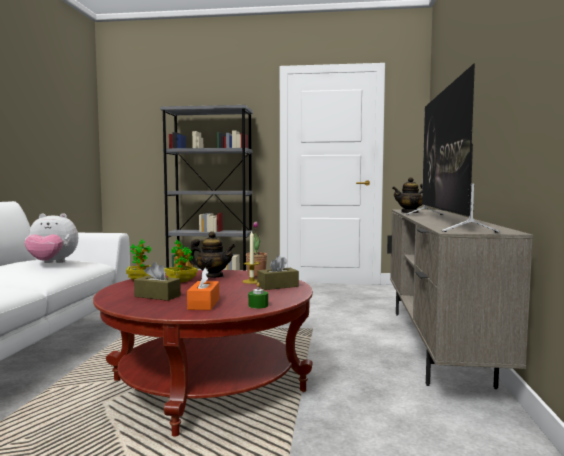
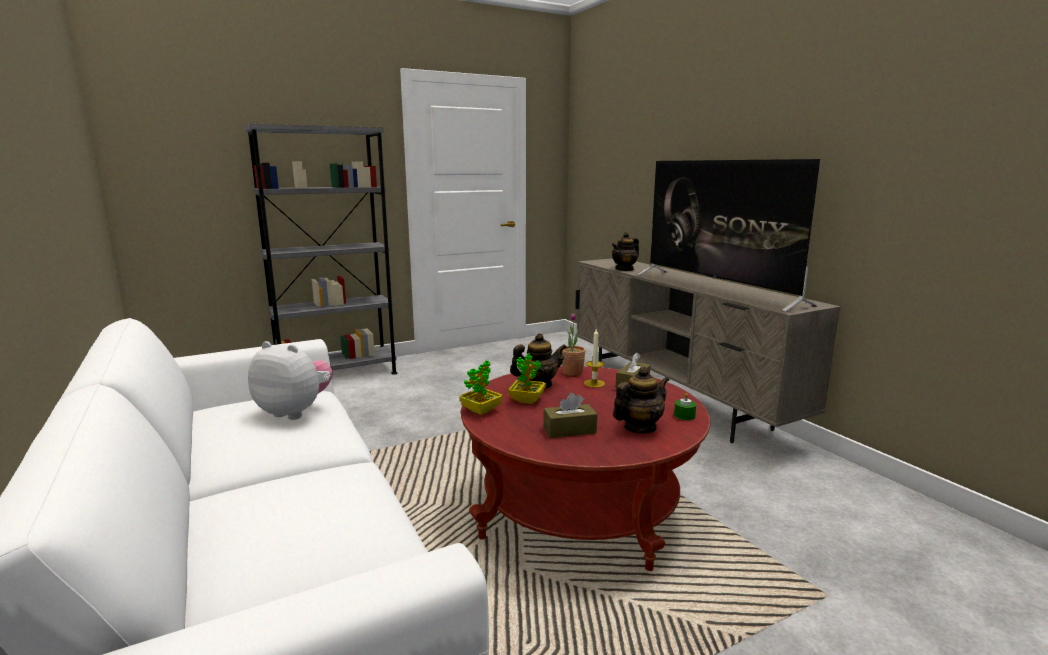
camera: 35 degrees left, 10 degrees up
plush toy [24,213,78,263] -> plush toy turned 120 degrees counterclockwise [248,341,333,420]
orange tissue box [187,268,219,310] -> teapot [613,366,669,433]

